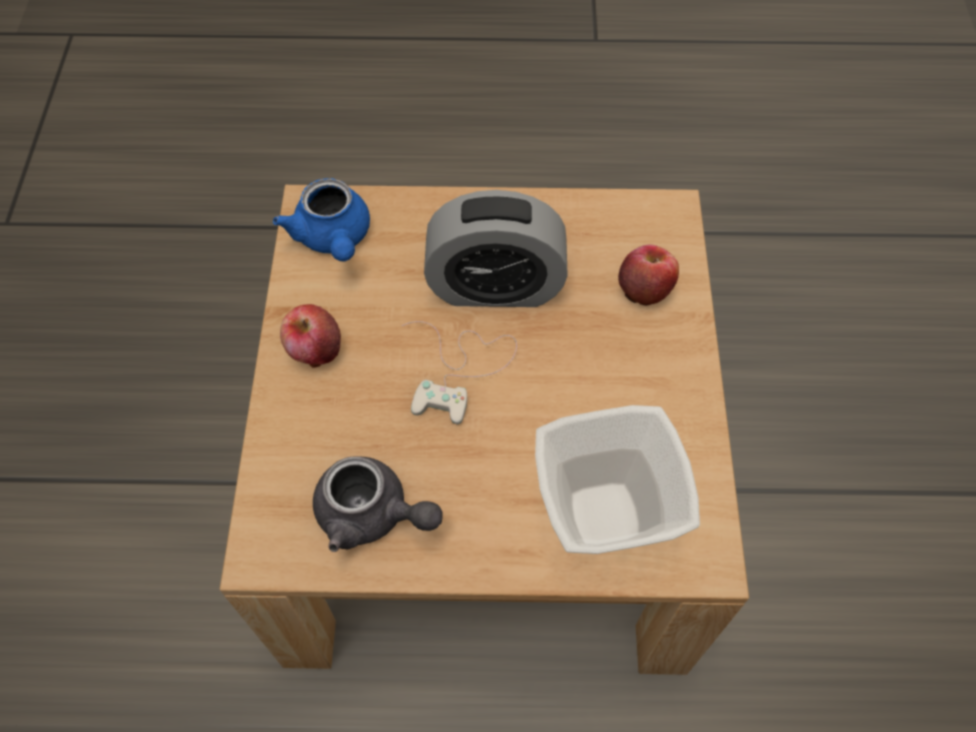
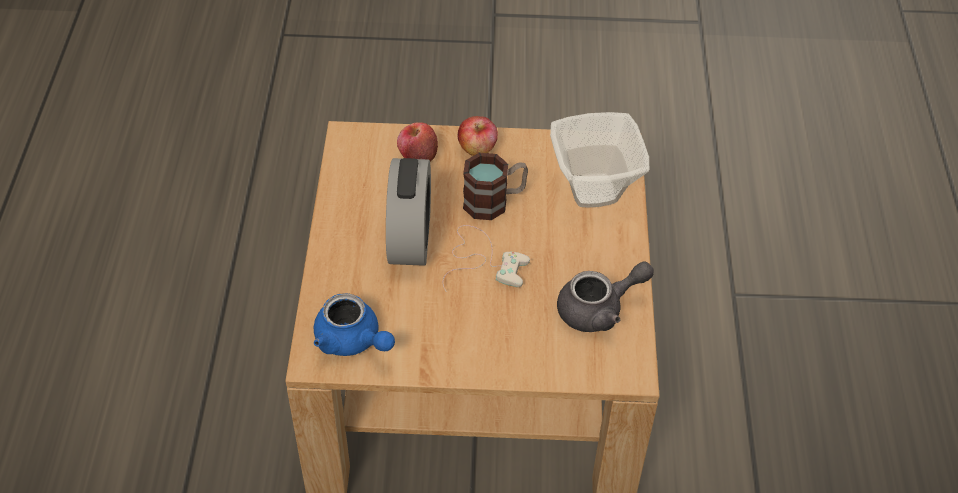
camera: 90 degrees left, 10 degrees down
blue teapot [273,178,370,261] -> blue teapot turned 60 degrees clockwise [314,293,395,356]
apple [280,304,341,368] -> apple moved to [458,116,498,156]
grey teapot [313,456,443,552] -> grey teapot turned 45 degrees clockwise [557,261,654,332]
none -> mug [463,153,528,220]

